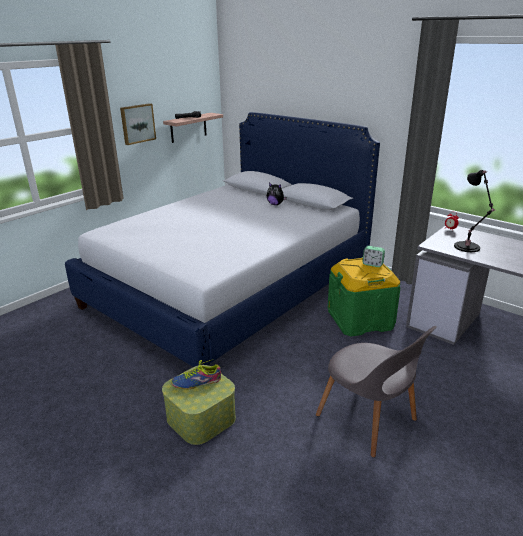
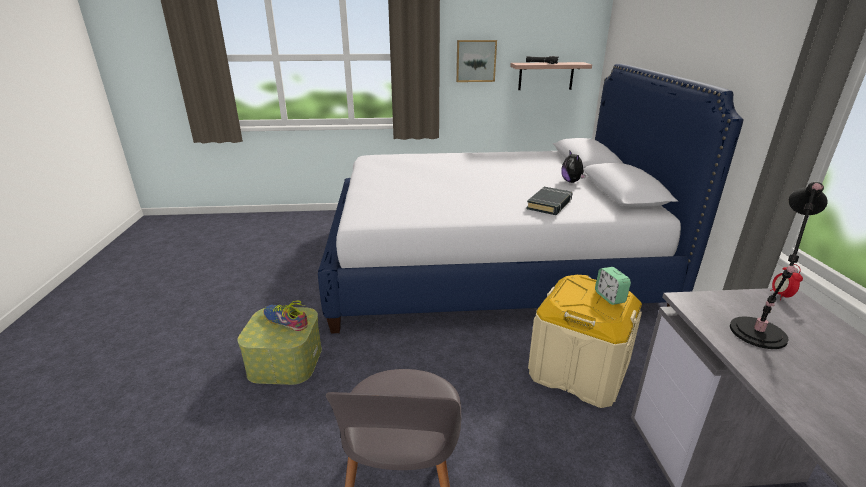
camera: 45 degrees right, 0 degrees up
green storage box [328,257,401,337] -> beige storage box [528,275,642,408]
none -> black book [527,187,573,215]

